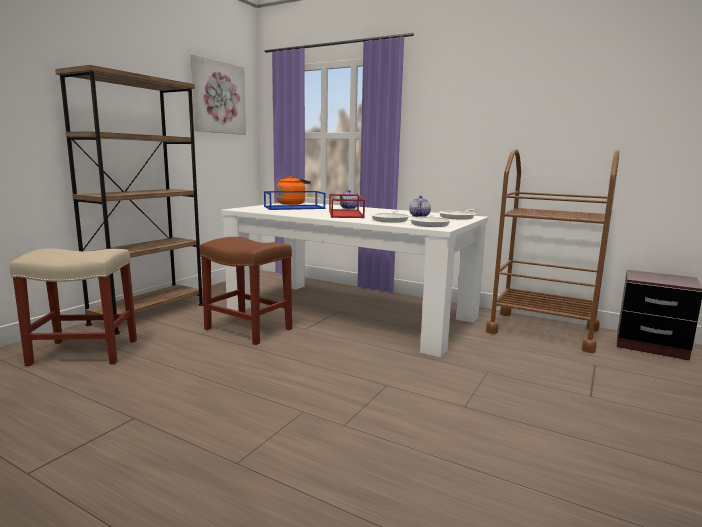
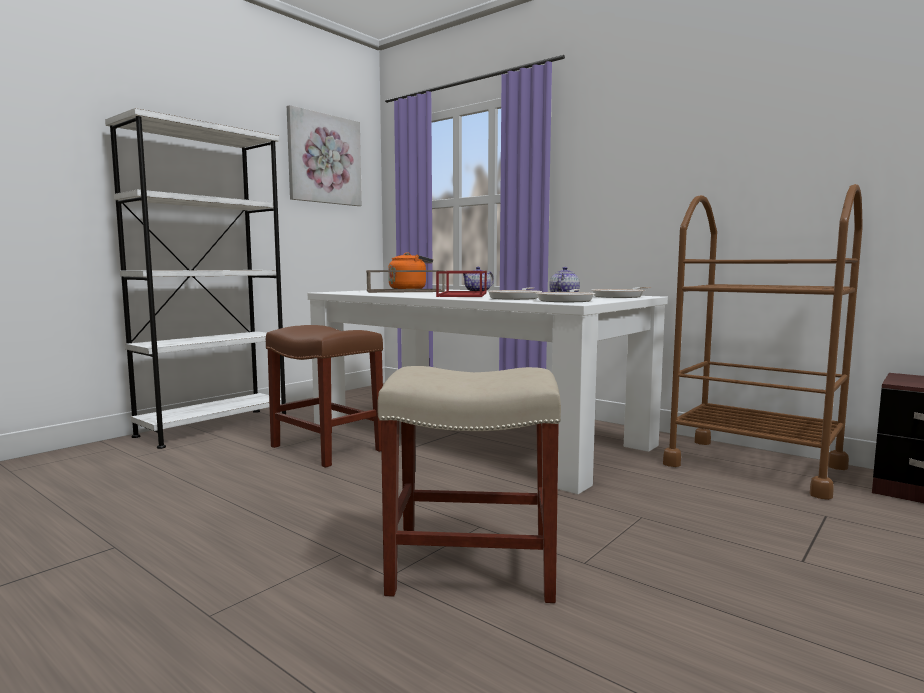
camera: 10 degrees right, 5 degrees down
beige stool [10,248,137,366] -> beige stool moved to [377,366,561,603]
brown bookcase [55,65,203,335] -> white bookcase [105,108,286,449]
blue tray [264,191,325,210] -> brown tray [366,270,445,293]

